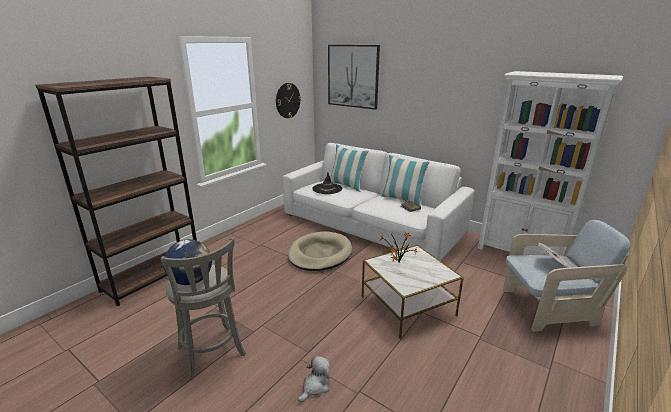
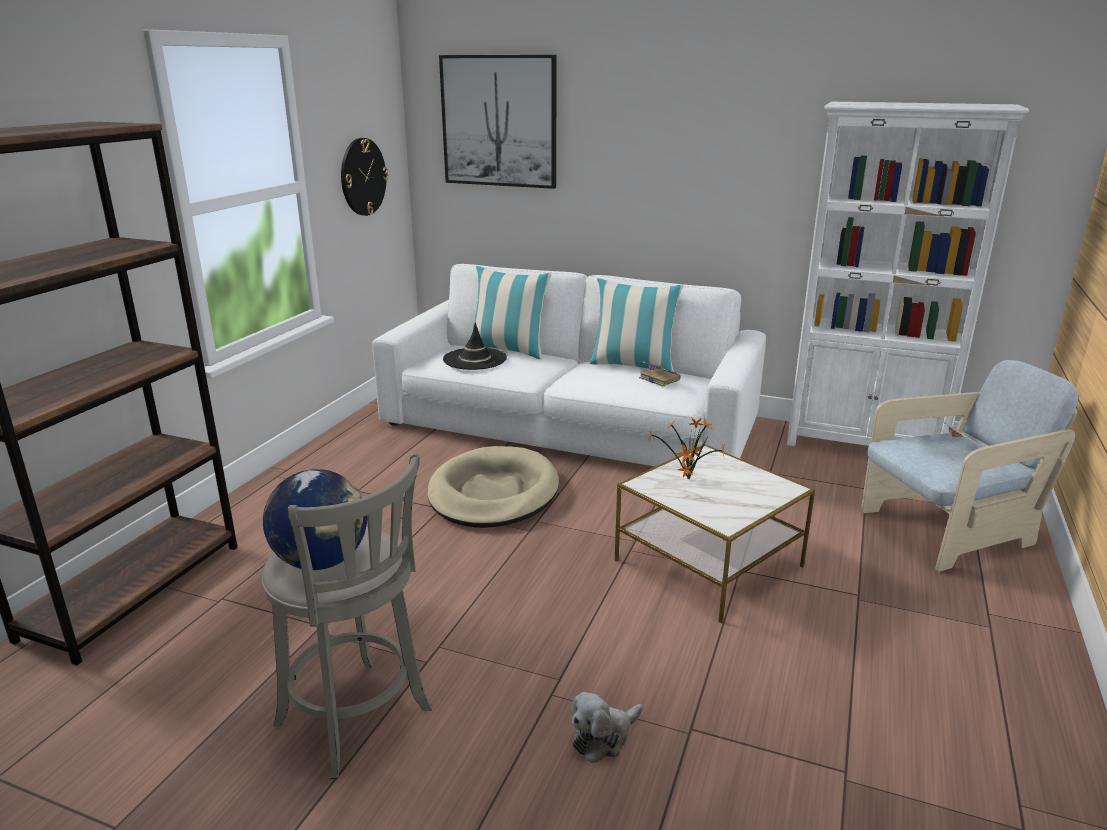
camera: 15 degrees left, 0 degrees up
plush toy [298,355,331,402] -> plush toy turned 150 degrees counterclockwise [571,692,643,763]

